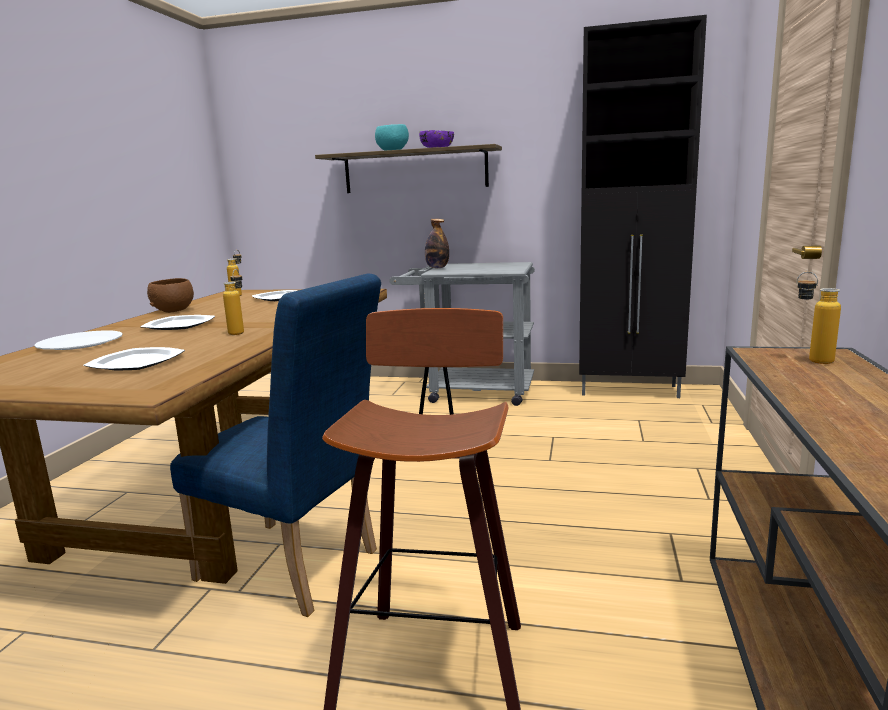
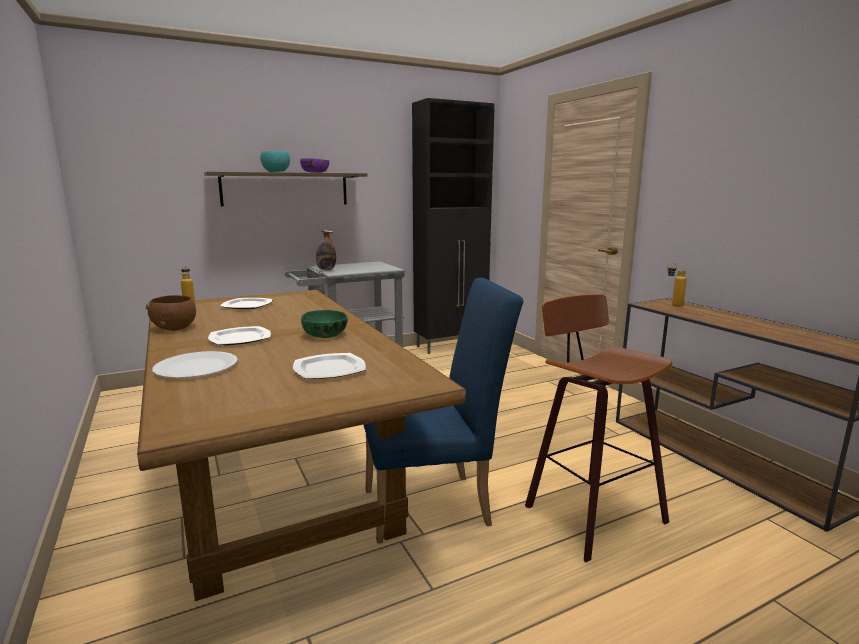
camera: 40 degrees left, 0 degrees up
bottle [223,269,244,335] -> green bowl [301,310,348,338]

